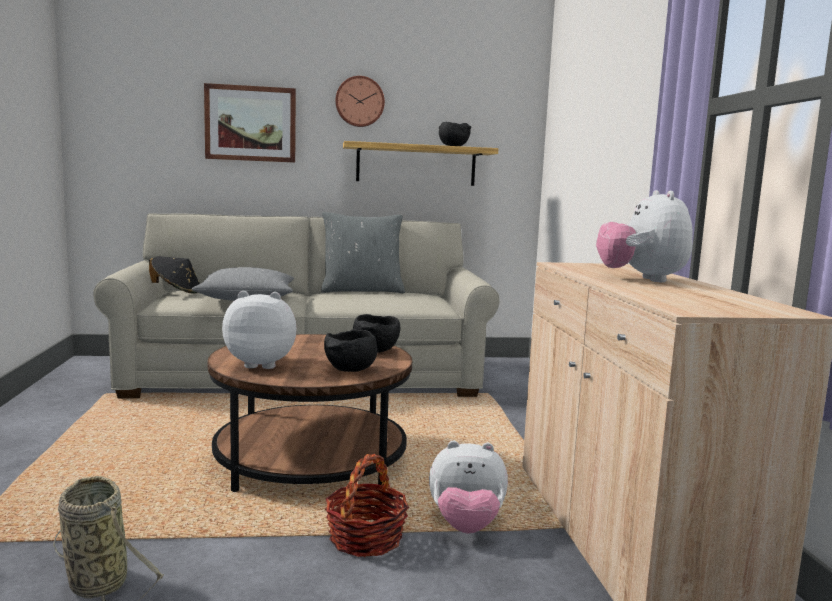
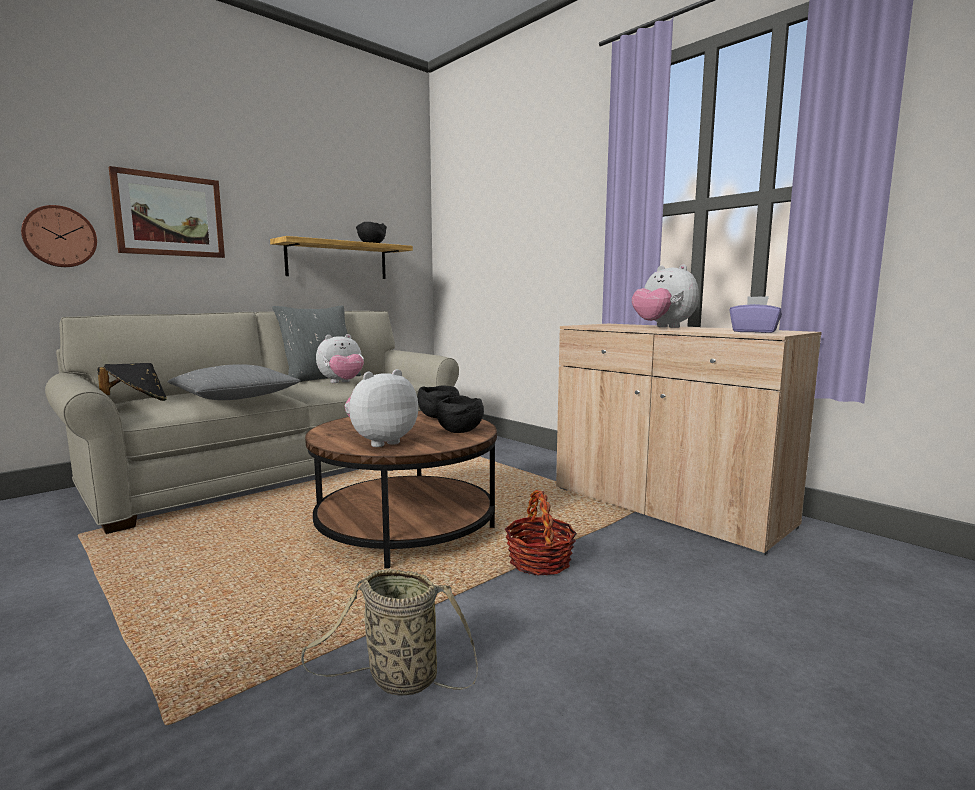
camera: 35 degrees left, 0 degrees up
wall clock [335,76,385,127] -> wall clock moved to [21,205,97,267]
plush toy [429,441,508,534] -> plush toy moved to [316,334,364,383]
none -> purple tissue box [729,296,782,333]

